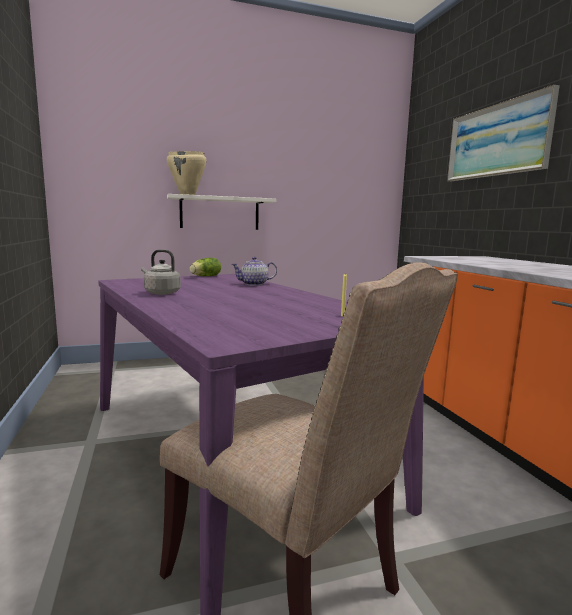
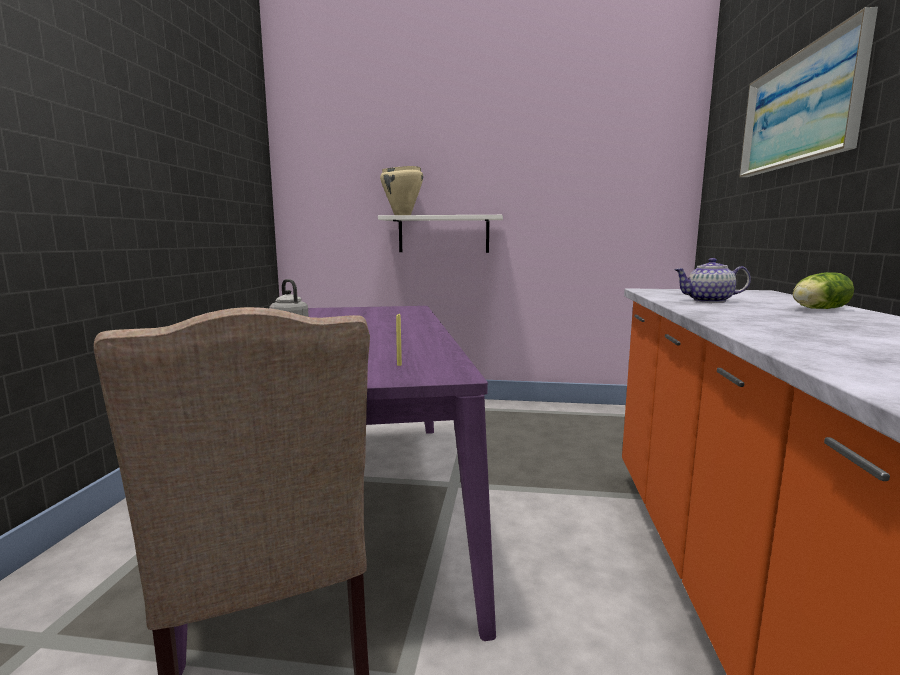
camera: 25 degrees right, 0 degrees up
lettuce [190,258,221,276] -> lettuce moved to [793,272,854,309]
teapot [231,257,277,286] -> teapot moved to [674,258,751,303]

